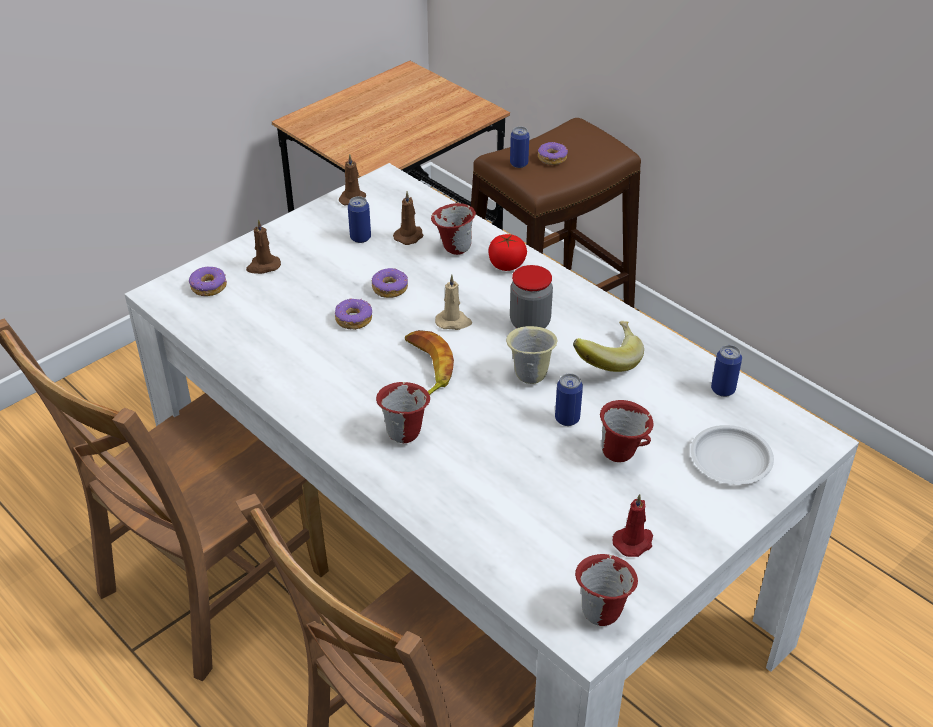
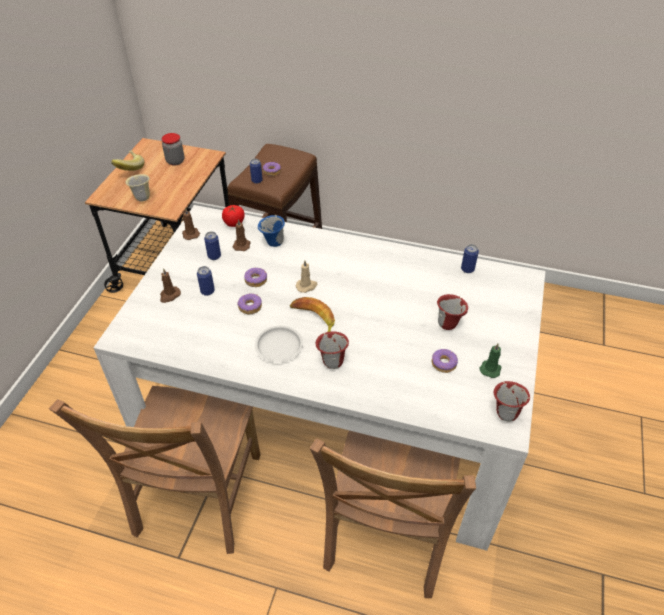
camera: 30 degrees left, 5 degrees up
donut [189,266,227,296] -> donut moved to [432,349,458,373]
red mug [431,203,476,255] -> blue mug [258,215,285,247]
tomato [489,234,527,271] -> tomato moved to [222,205,245,227]
beige mug [506,326,557,384] -> beige mug moved to [125,174,150,202]
jar [510,265,553,328] -> jar moved to [162,133,184,166]
can [555,373,583,426] -> can moved to [197,266,215,296]
banana [573,321,644,372] -> banana moved to [111,151,144,171]
red candle [613,494,653,557] -> green candle [479,343,501,378]
white plate [691,425,774,484] -> white plate moved to [255,326,303,363]

